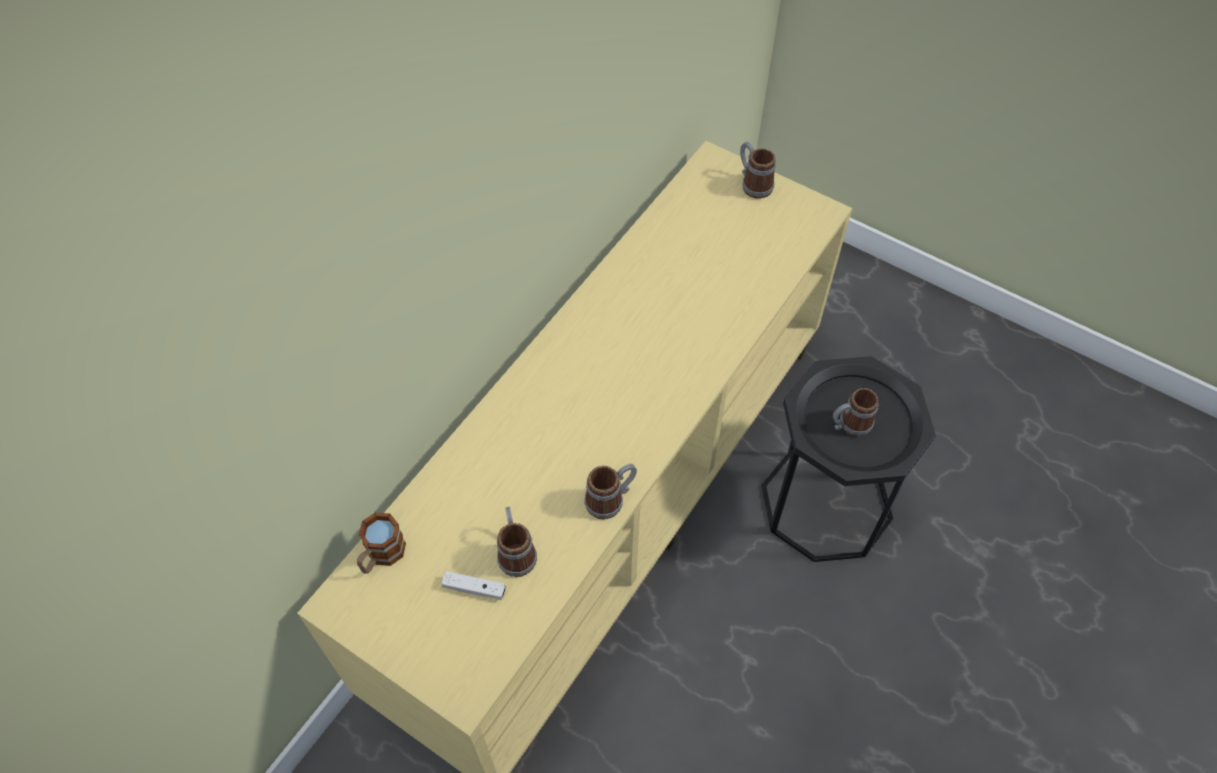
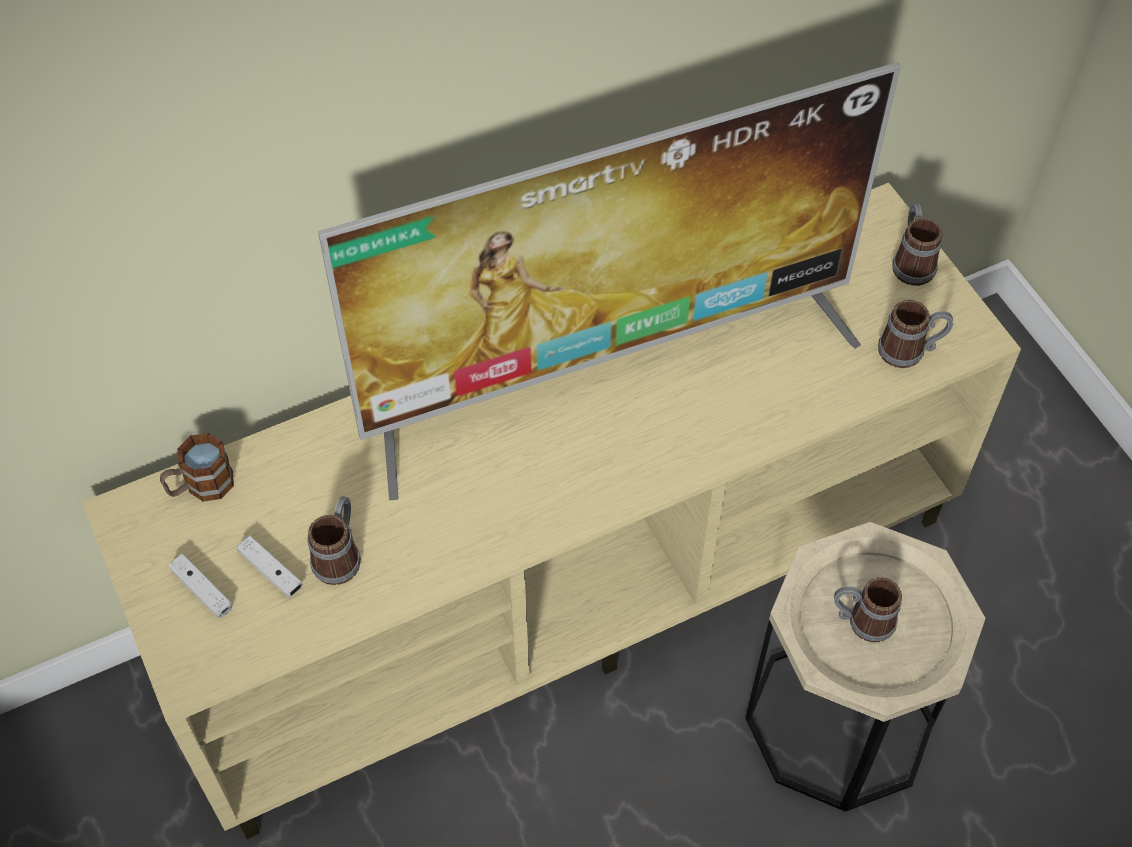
camera: 30 degrees right, 0 degrees up
mug [584,464,637,519] -> mug moved to [878,299,953,368]
black side table [762,356,936,562] -> beige side table [745,522,986,812]
none -> white game controller [169,554,233,618]
none -> television [318,62,901,500]

